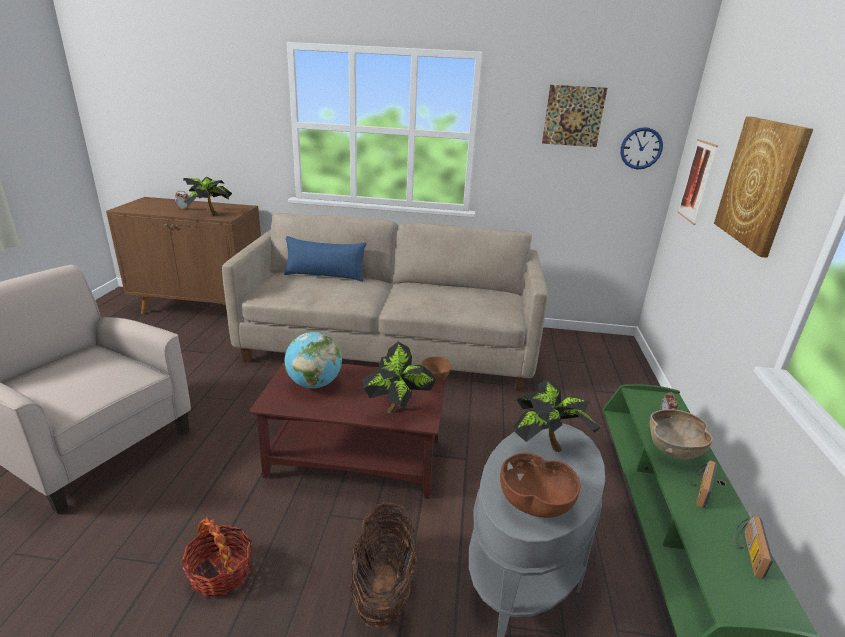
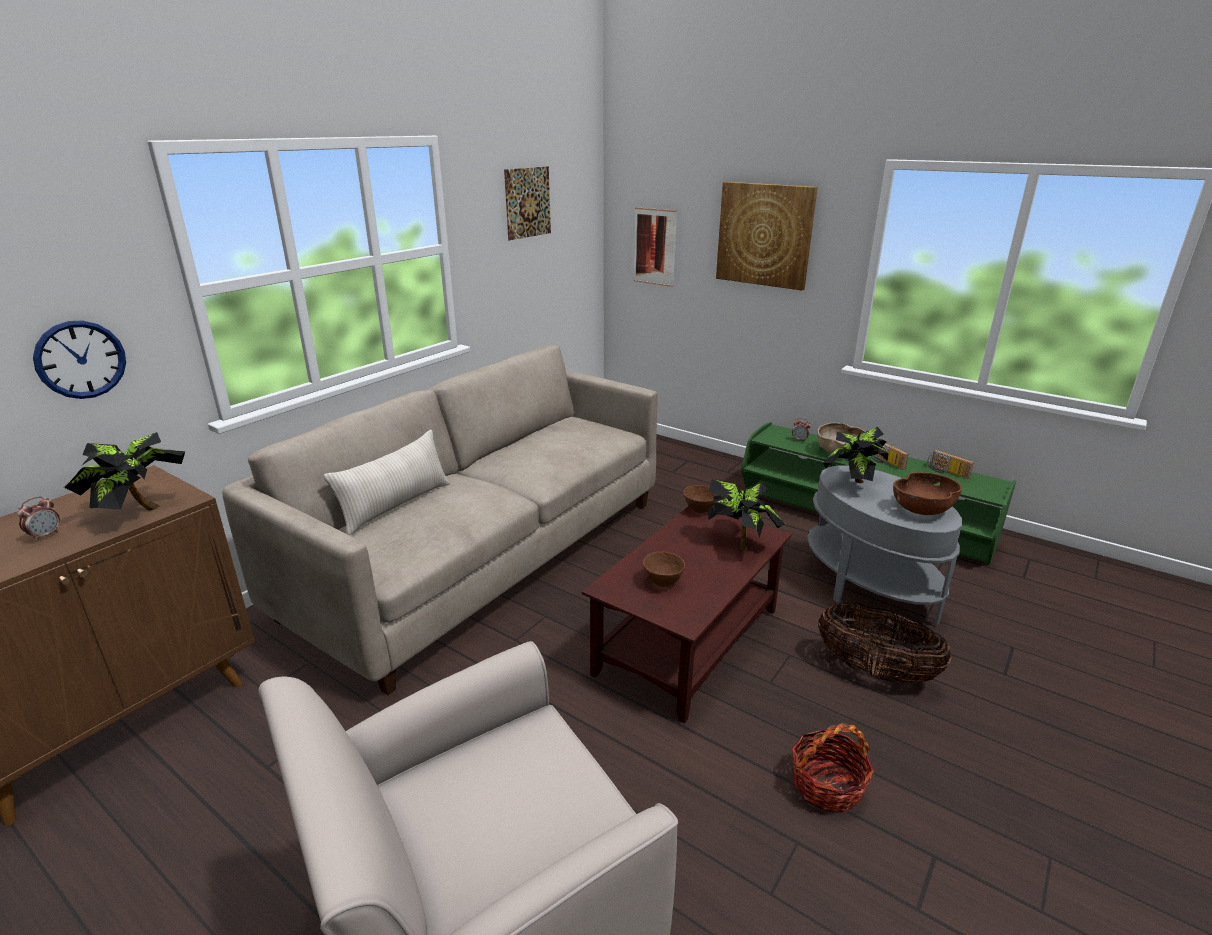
camera: 60 degrees left, 0 degrees up
blue pillow [284,236,366,282] -> beige pillow [324,430,450,535]
globe [284,332,342,388] -> brown bowl [643,551,685,587]
wall clock [620,127,663,169] -> wall clock moved to [33,320,126,399]

